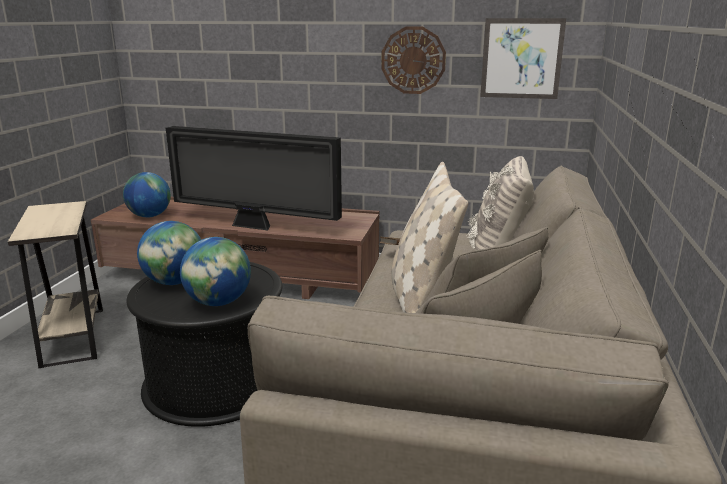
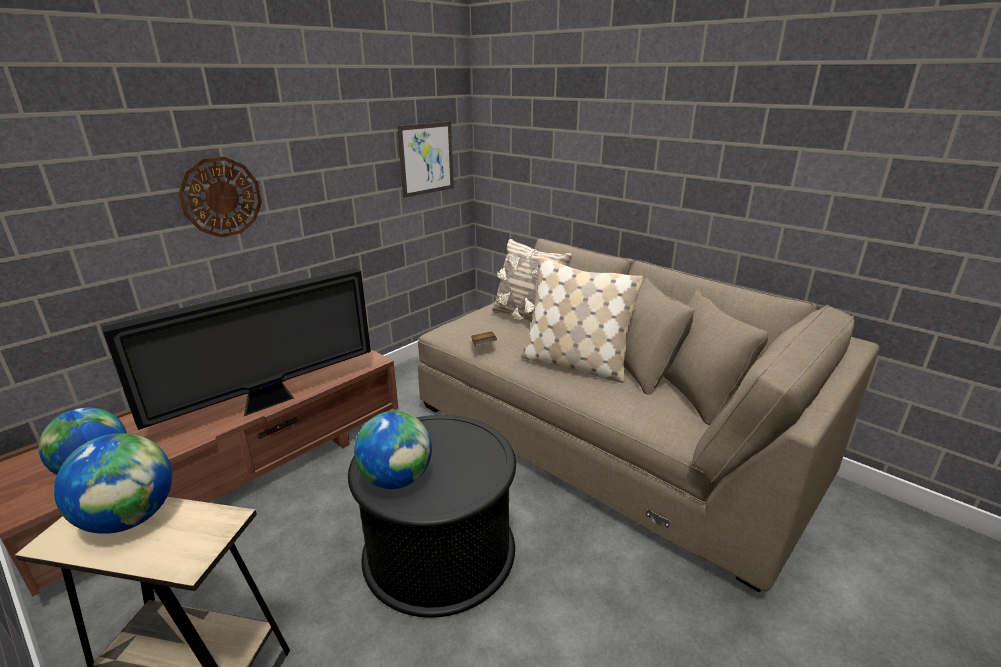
camera: 60 degrees left, 5 degrees up
globe [180,237,251,306] -> globe moved to [54,433,172,534]
wall clock [381,27,446,94] -> wall clock moved to [179,157,262,237]

